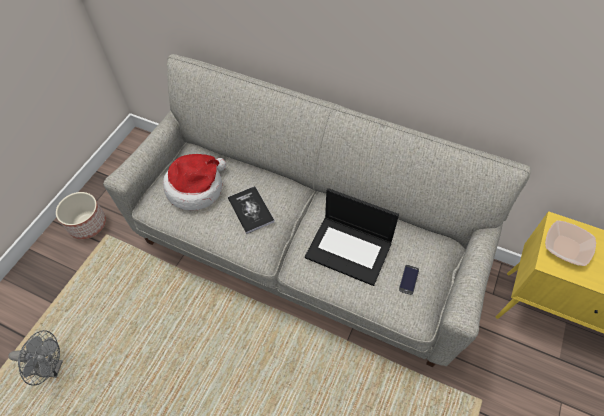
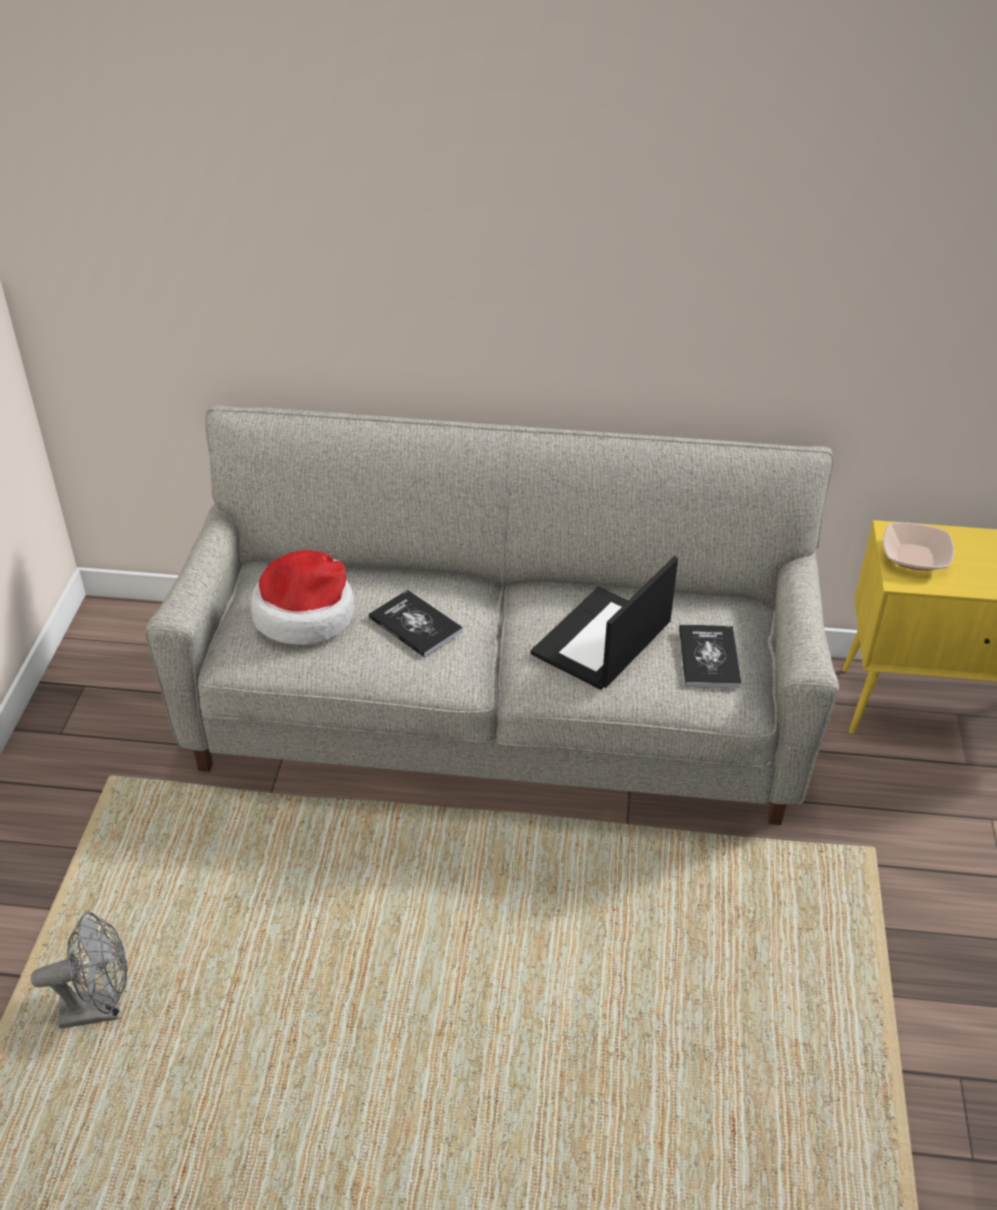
camera: 20 degrees left, 15 degrees down
planter [56,192,106,239] -> none
laptop [305,188,399,286] -> laptop turned 120 degrees clockwise [530,556,678,690]
phone [399,265,419,295] -> book [679,625,742,688]

